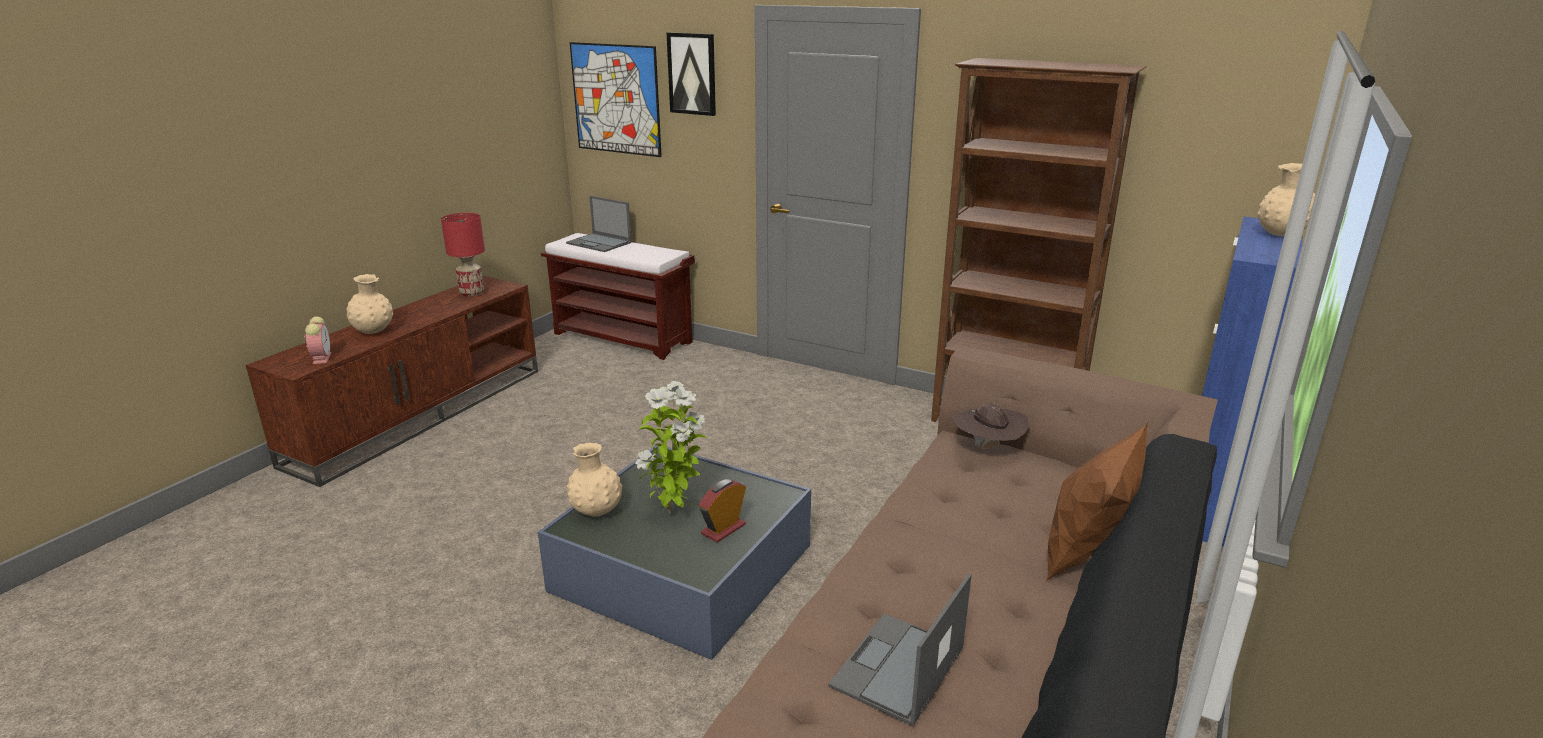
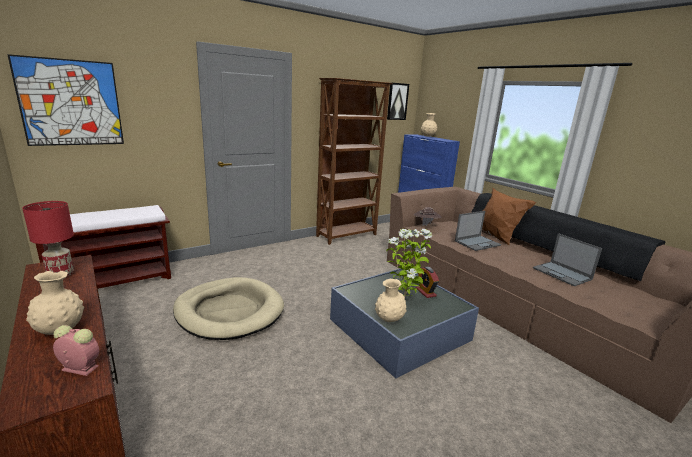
camera: 65 degrees left, 5 degrees down
laptop [566,196,632,252] -> laptop moved to [455,211,502,251]
picture [667,32,716,116] -> picture moved to [387,83,409,120]
none -> beige dog bed [173,277,284,340]

